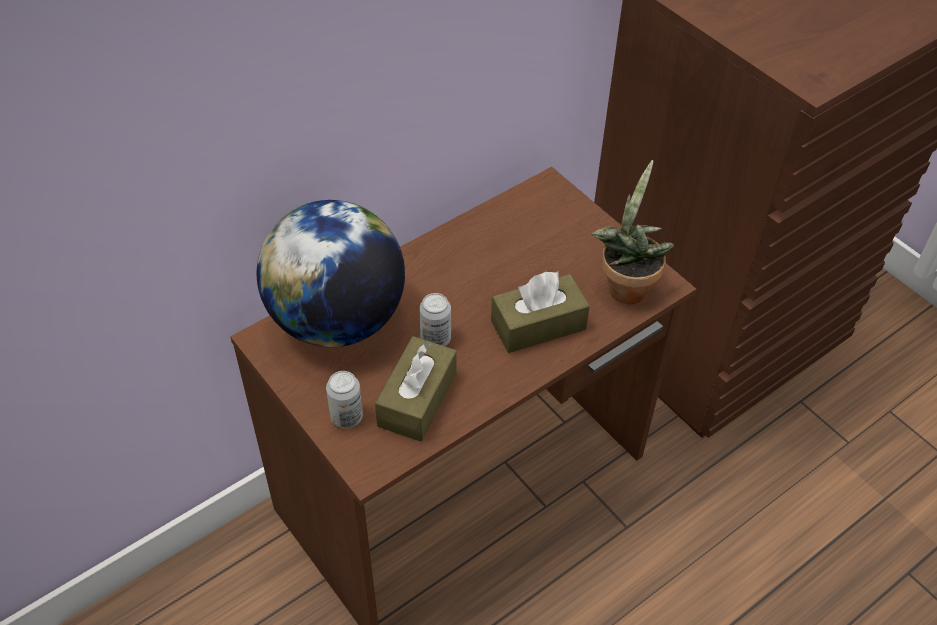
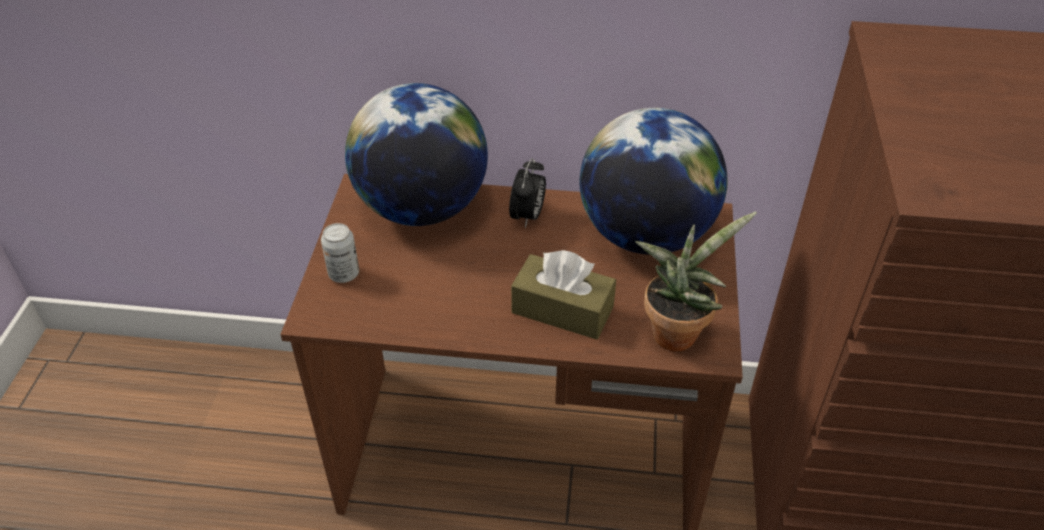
camera: 45 degrees right, 5 degrees down
brown tissue box [375,336,457,442] -> none
can [419,293,451,346] -> none
none -> alarm clock [509,158,546,228]
none -> globe [580,108,727,255]

